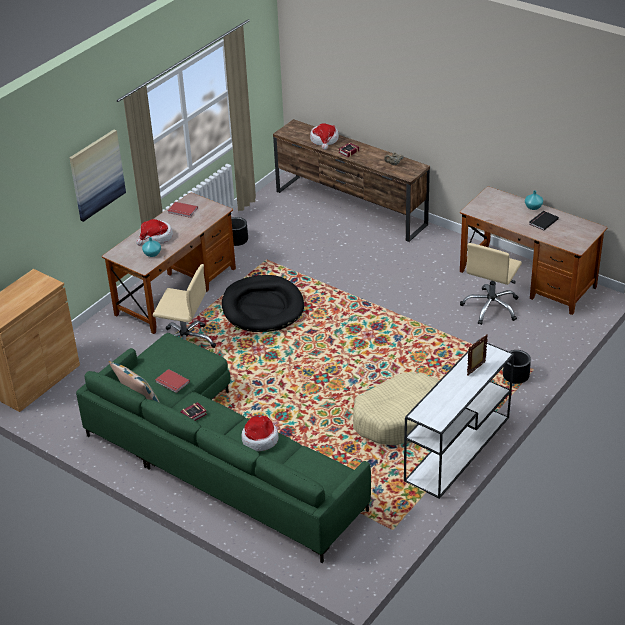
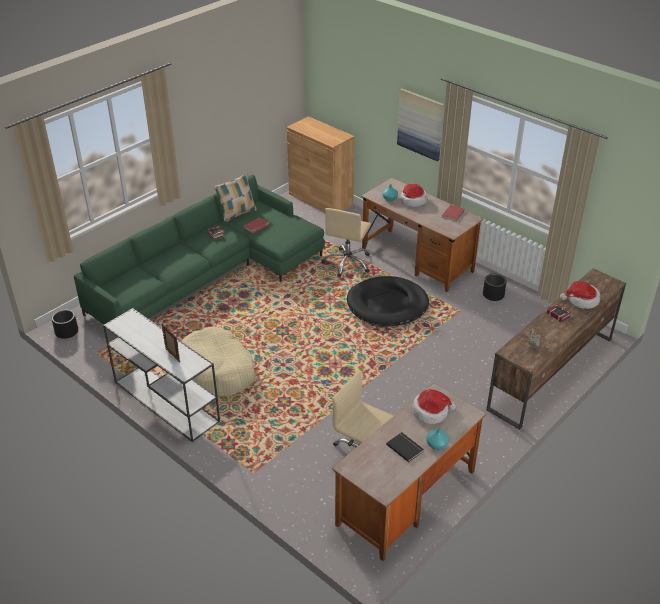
camera: 95 degrees right, 0 degrees up
hat [242,416,278,451] -> hat moved to [412,389,456,424]
black planter [503,350,531,384] -> black planter moved to [51,309,78,339]

